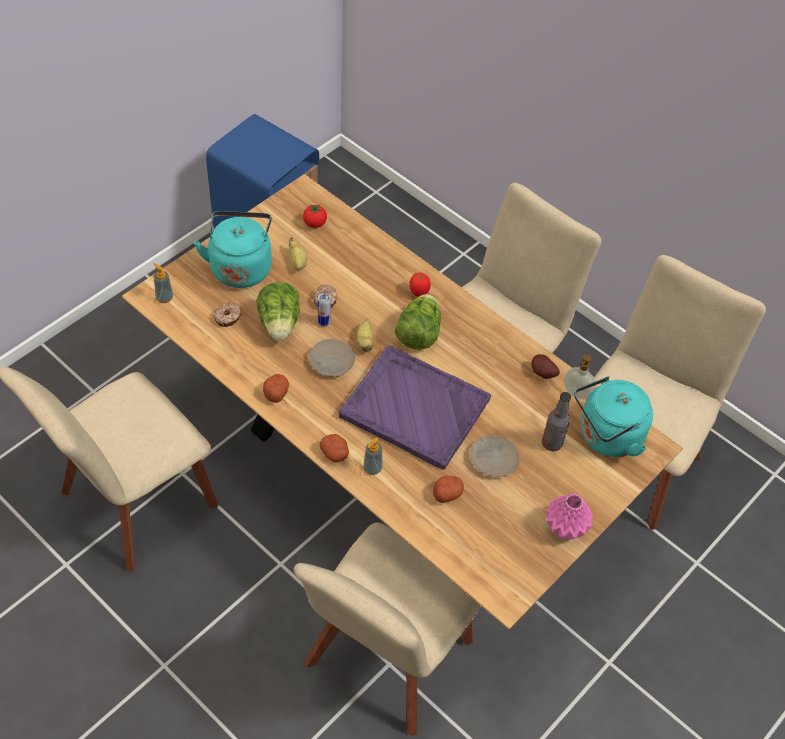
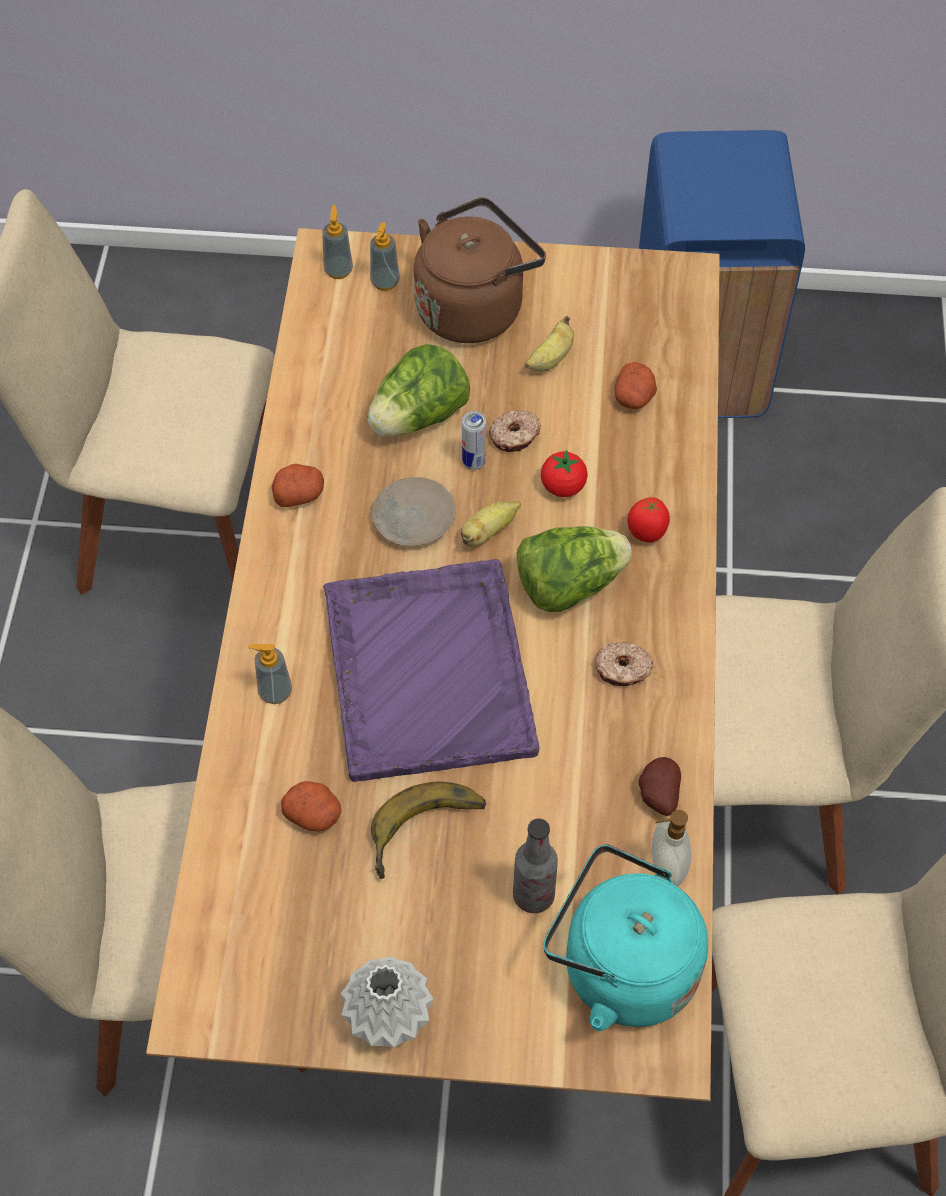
camera: 55 degrees right, 5 degrees up
turquoise kettle [194,211,272,288] -> brown kettle [414,197,546,343]
donut [213,303,242,327] -> donut moved to [595,642,653,686]
tomato [303,204,327,228] -> tomato moved to [541,450,588,497]
potato [320,434,349,462] -> potato moved to [615,362,657,409]
beige plate [470,436,520,477] -> banana [371,782,486,879]
pink vase [546,494,593,540] -> grey vase [341,957,434,1047]
none -> soap dispenser [370,222,400,291]

